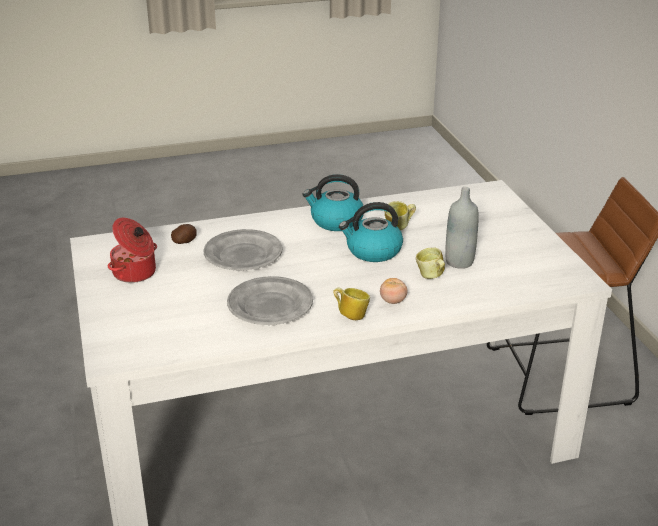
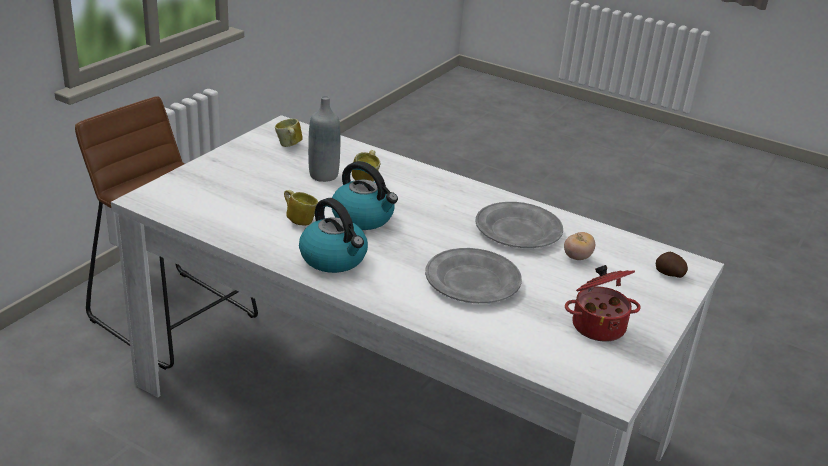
camera: 135 degrees left, 0 degrees up
potato [171,224,197,244] -> potato moved to [656,252,688,278]
mug [333,288,370,320] -> mug moved to [275,119,303,147]
tomato [380,278,408,304] -> tomato moved to [564,232,595,260]

